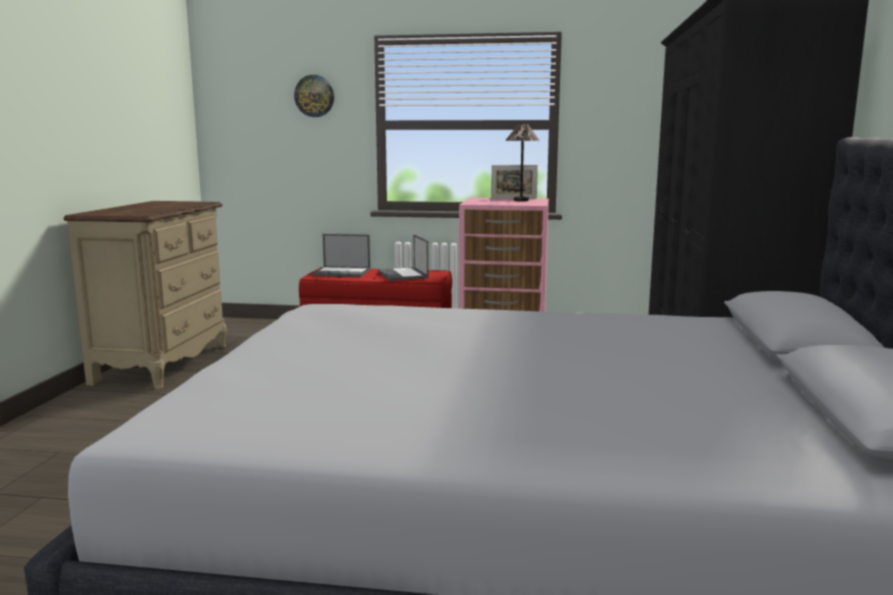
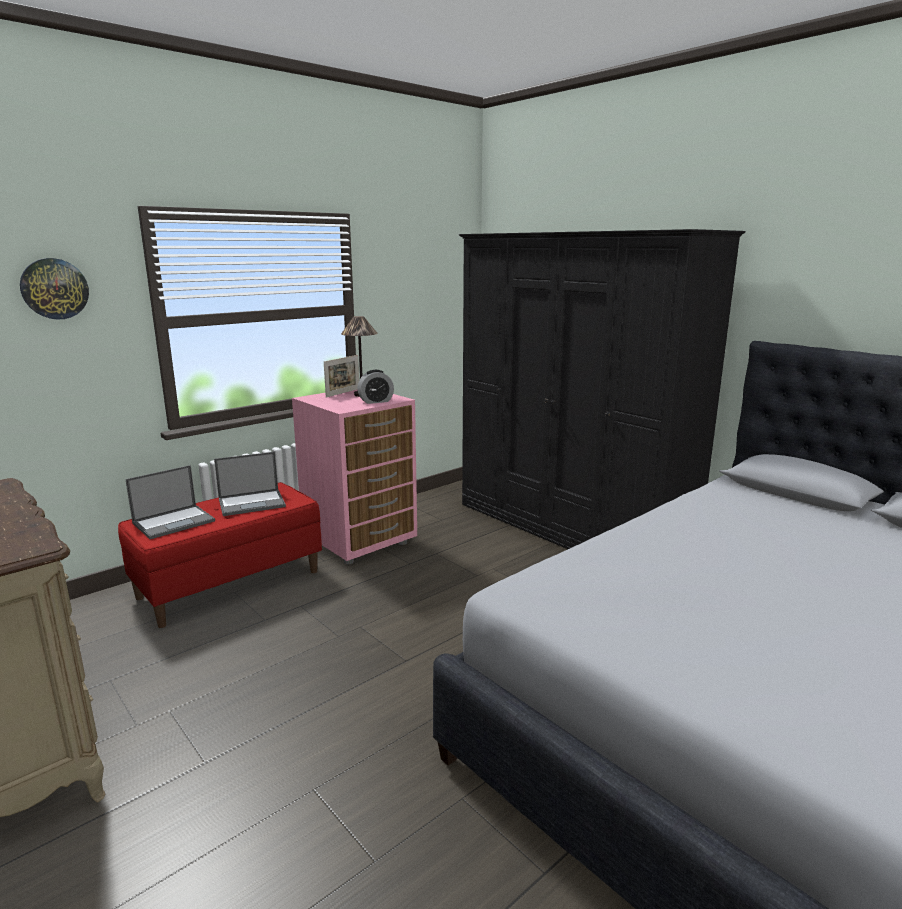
camera: 50 degrees left, 5 degrees up
laptop [378,234,429,281] -> laptop turned 45 degrees counterclockwise [214,452,286,516]
none -> alarm clock [357,370,394,404]

